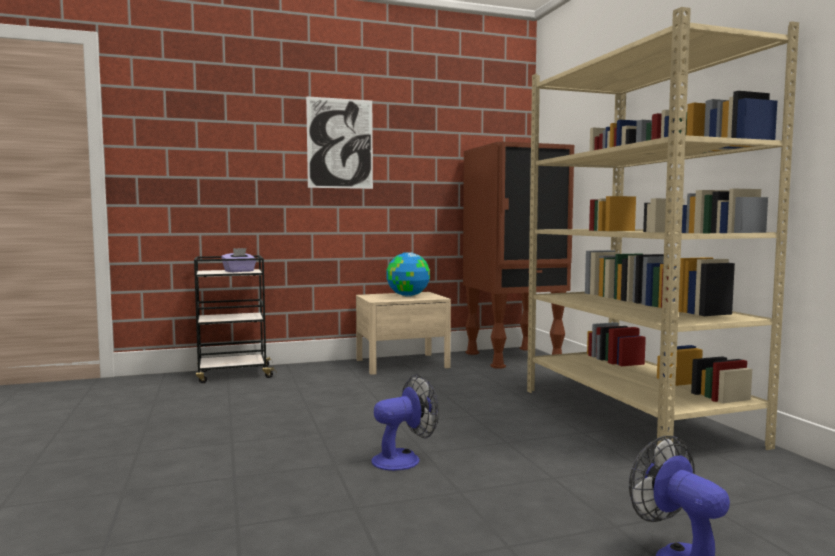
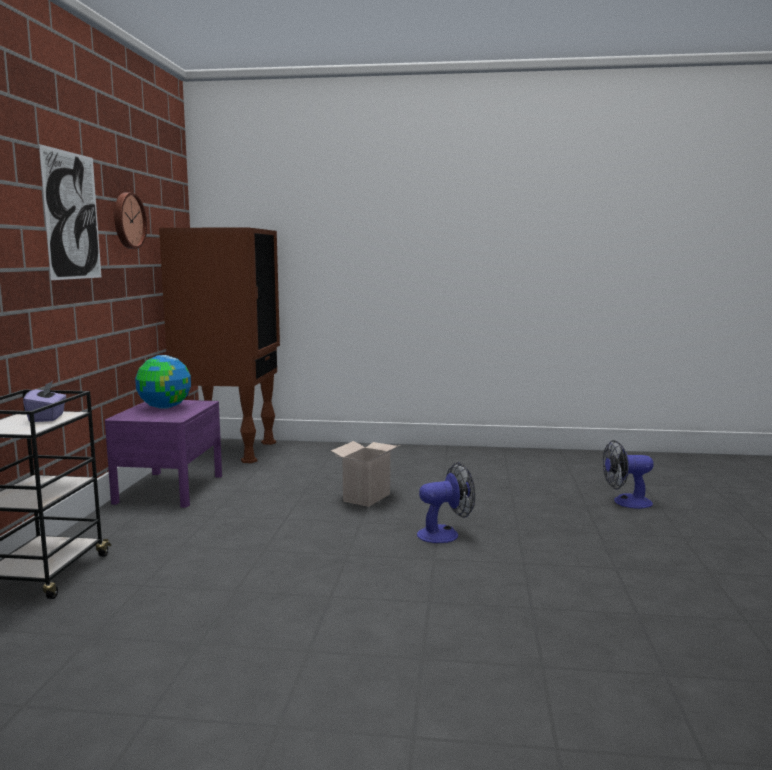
camera: 65 degrees left, 5 degrees up
beige nightstand [356,292,451,375] -> purple nightstand [105,400,222,508]
fan [371,374,439,471] -> fan turned 75 degrees clockwise [417,462,475,543]
beige bookcase [527,7,799,450] -> none
none -> wall clock [114,192,147,249]
none -> cardboard box [331,441,400,507]

